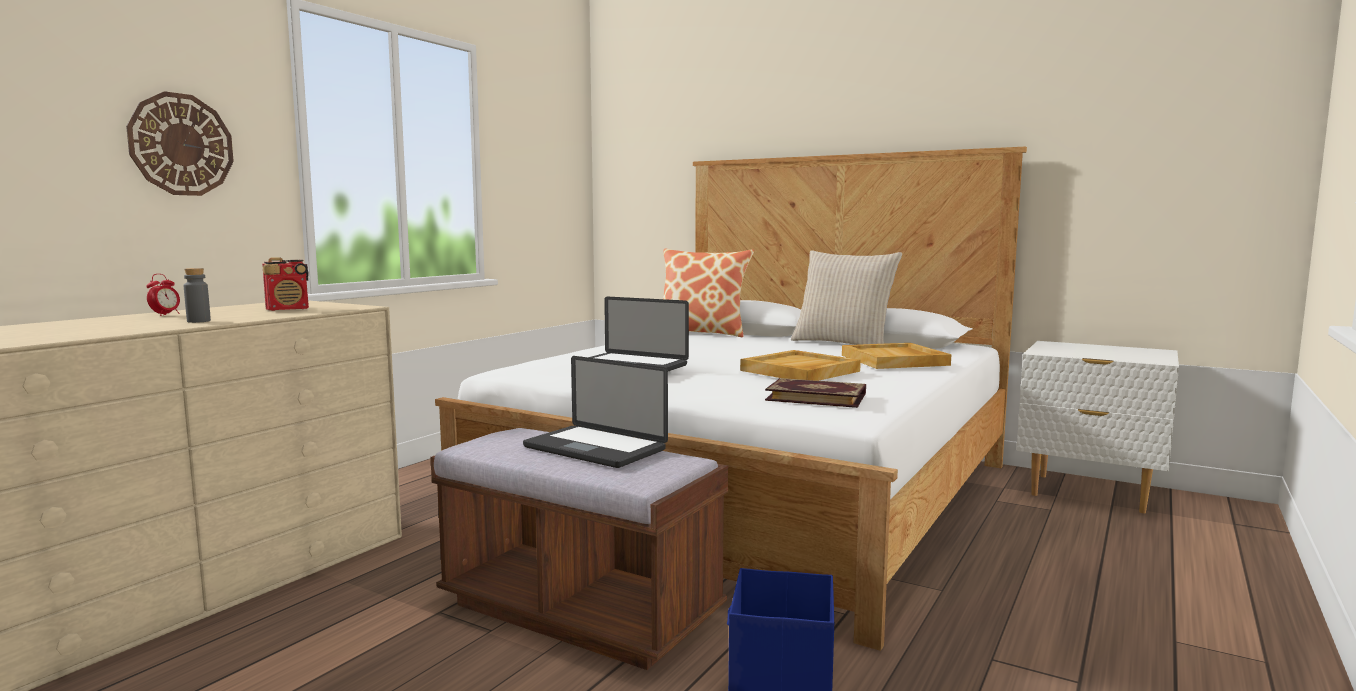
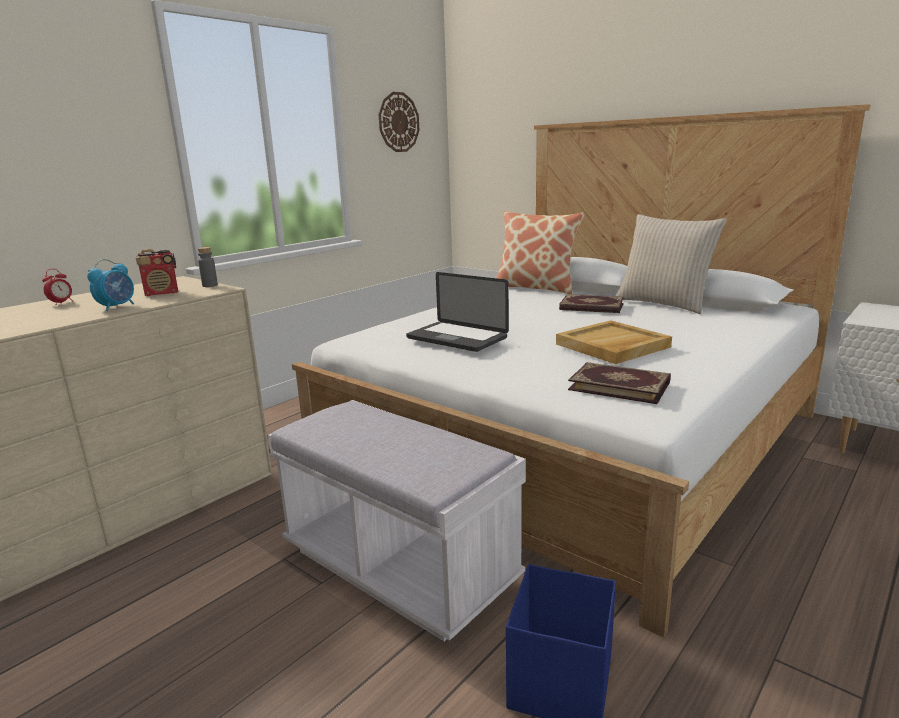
camera: 10 degrees right, 10 degrees up
wall clock [126,91,234,196] -> wall clock moved to [379,92,419,152]
grey bottle [184,268,211,323] -> grey bottle moved to [198,247,218,287]
brown bench [431,428,728,670] -> white bench [268,400,526,641]
laptop [523,356,668,468] -> none
beige tray [842,343,951,369] -> none
none -> alarm clock [87,259,134,311]
none -> book [559,294,624,313]

